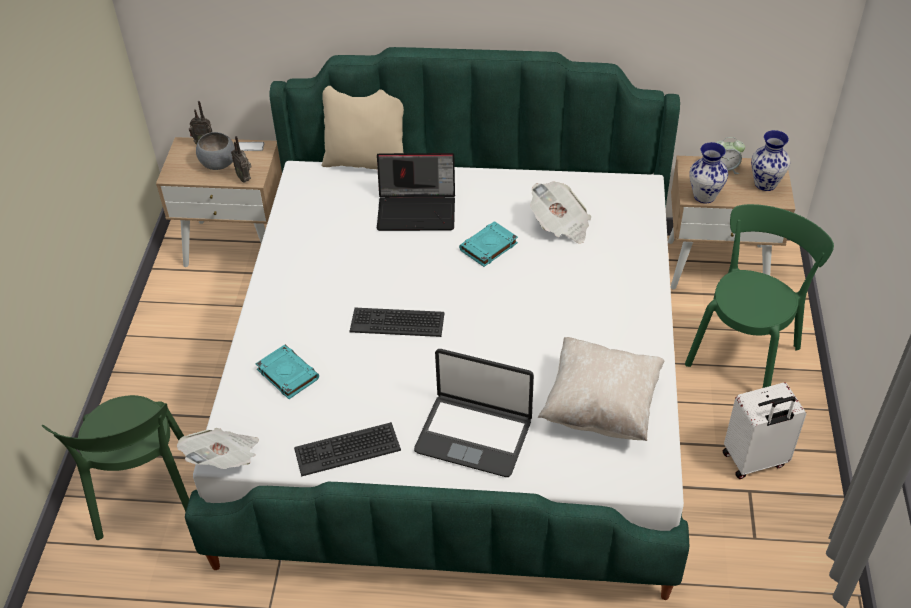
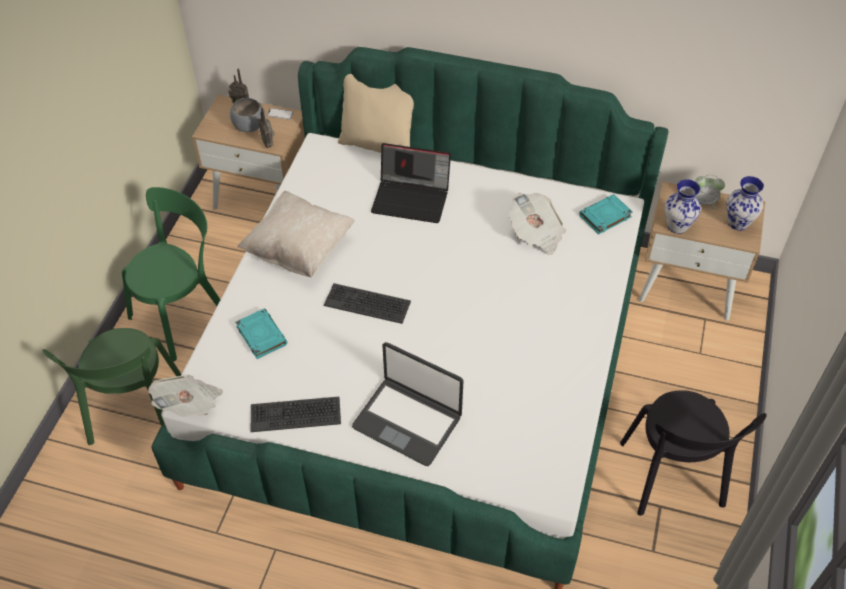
camera: 10 degrees right, 5 degrees up
turquoise book [459,221,518,267] -> turquoise book moved to [579,194,633,235]
beige pillow [538,337,664,441] -> beige pillow moved to [237,191,355,277]
green chair [685,204,834,388] -> green chair moved to [122,187,221,362]
white suitcase [723,382,806,479] -> black chair [620,390,767,516]

